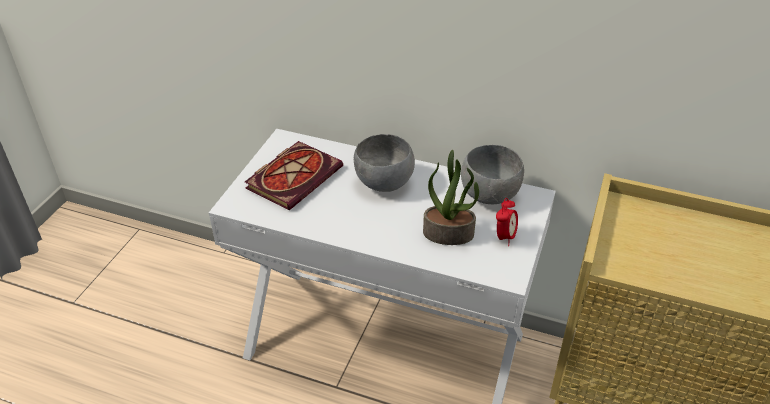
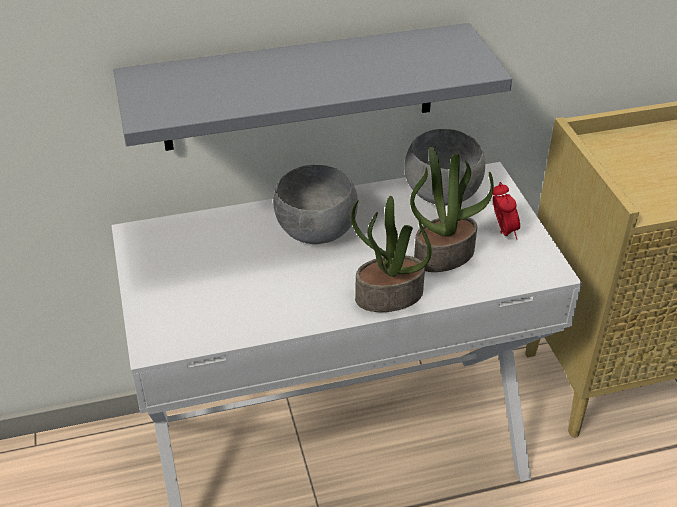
camera: 35 degrees left, 0 degrees up
book [245,141,343,210] -> none
none -> grey shelf [113,23,512,151]
none -> potted plant [351,196,432,312]

